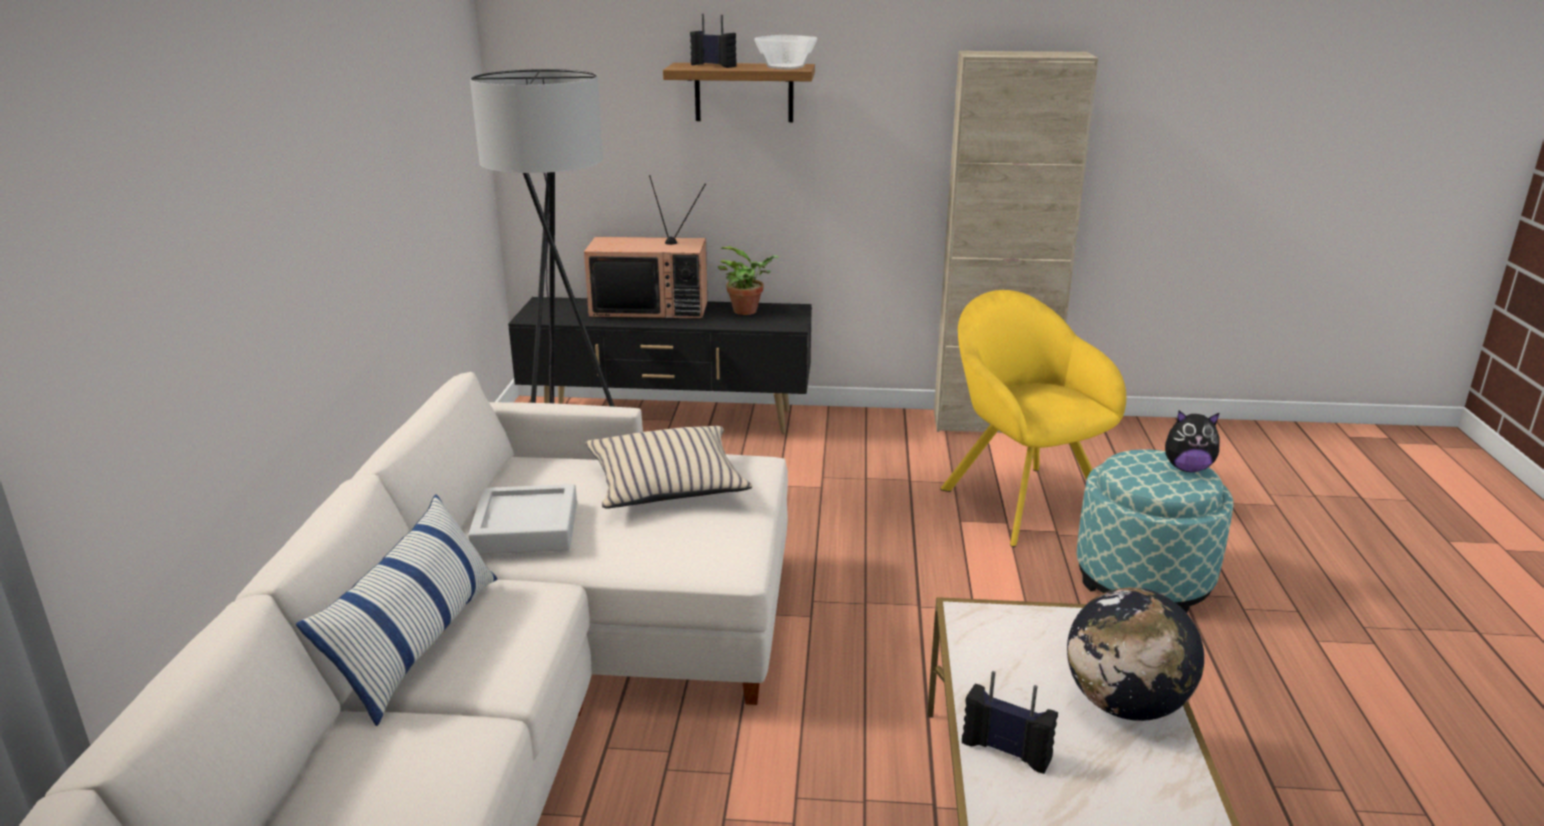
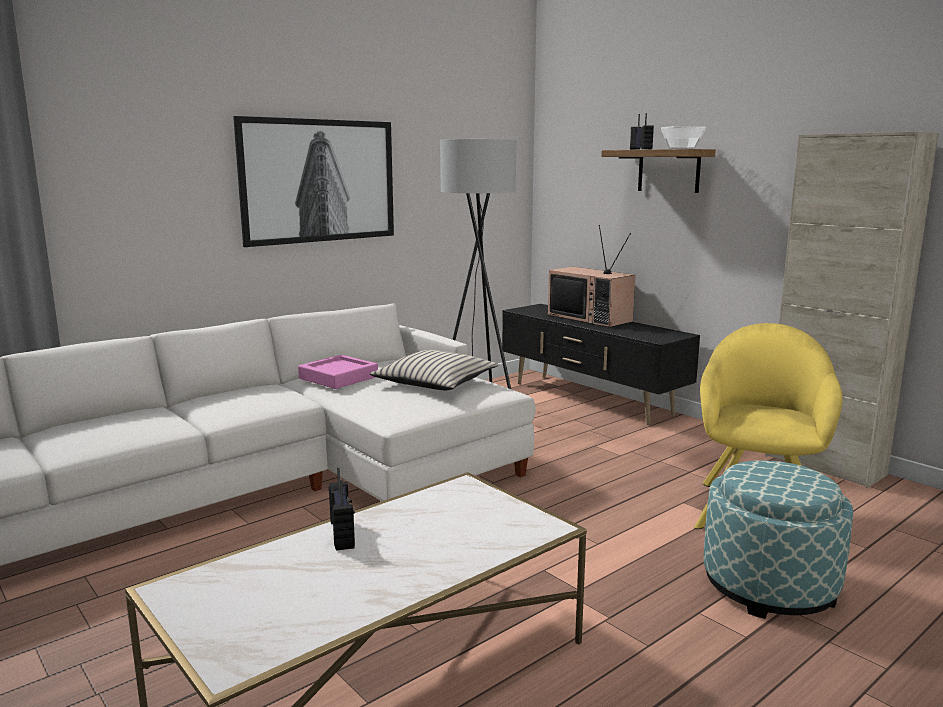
camera: 45 degrees right, 10 degrees down
pillow [296,495,497,726] -> none
grey tray [468,484,577,555] -> pink tray [298,355,378,389]
potted plant [718,246,779,315] -> none
globe [1067,588,1204,721] -> none
plush toy [1165,411,1220,472] -> none
none -> picture [233,116,394,247]

